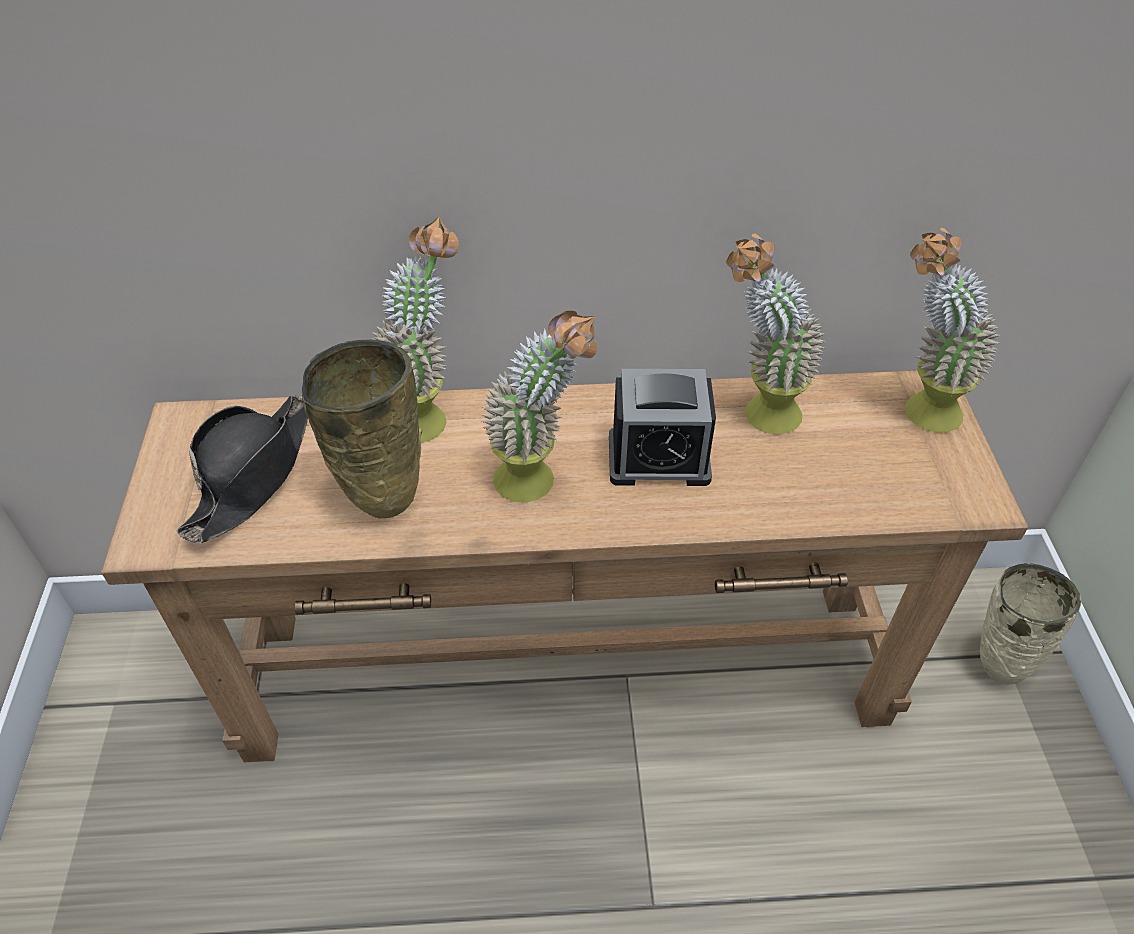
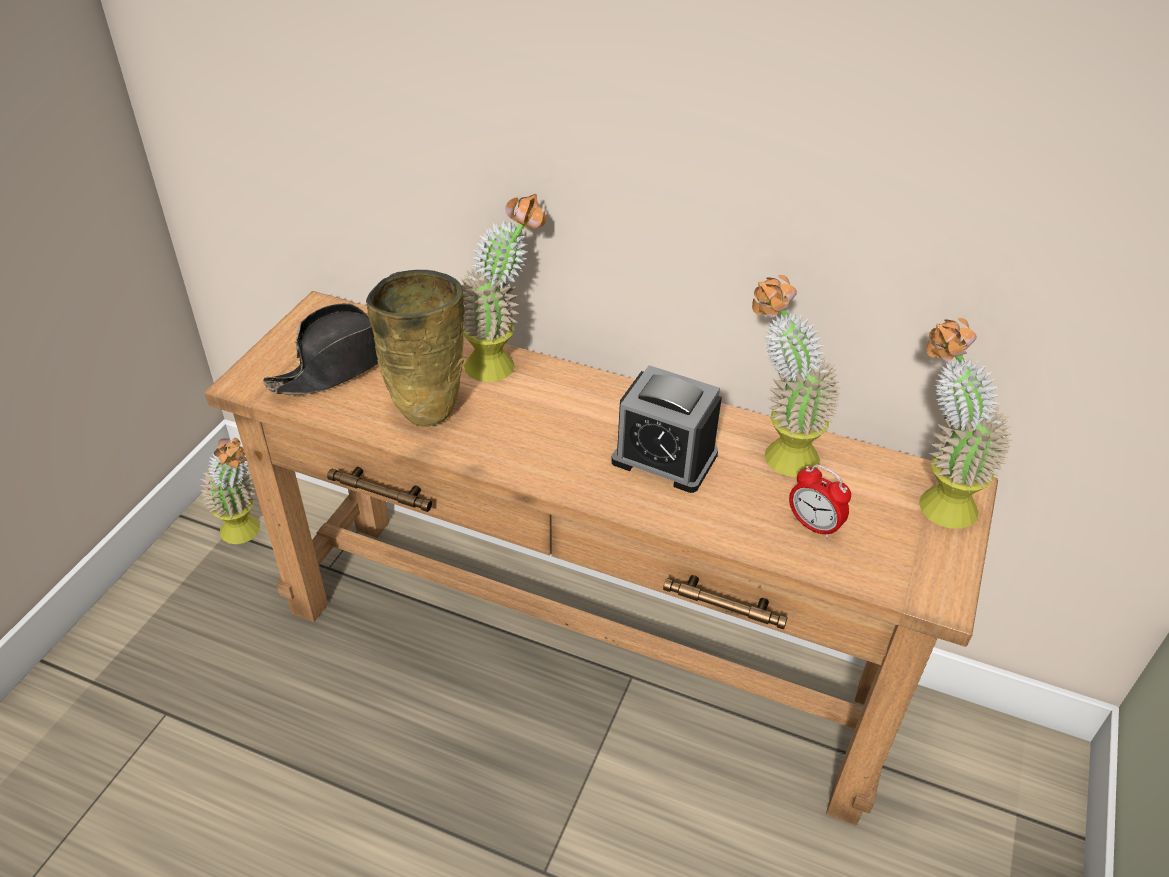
camera: 25 degrees right, 5 degrees down
potted plant [482,311,597,503] -> potted plant moved to [200,438,260,544]
beige vase [980,563,1081,685] -> none
none -> alarm clock [789,464,851,539]

